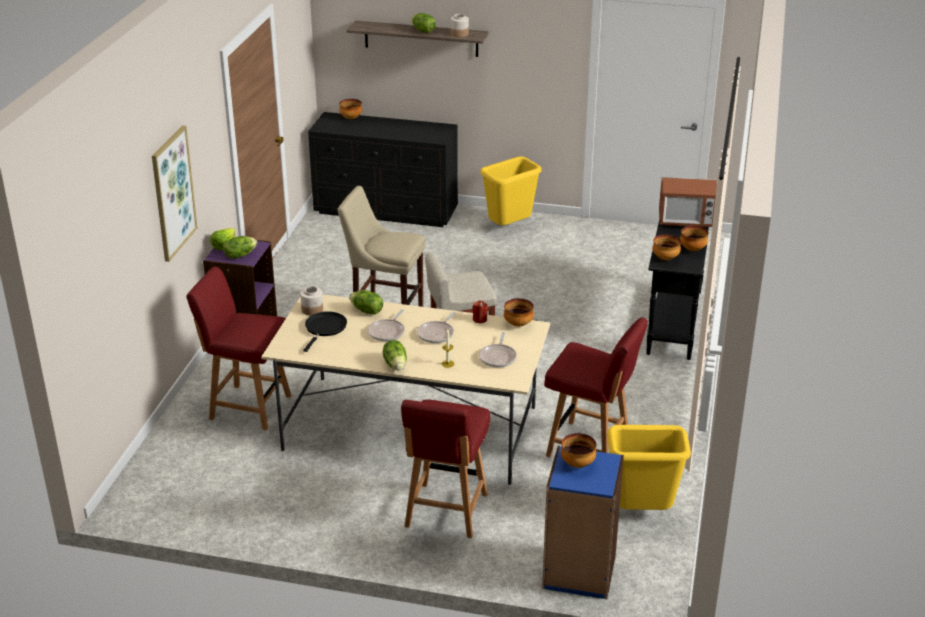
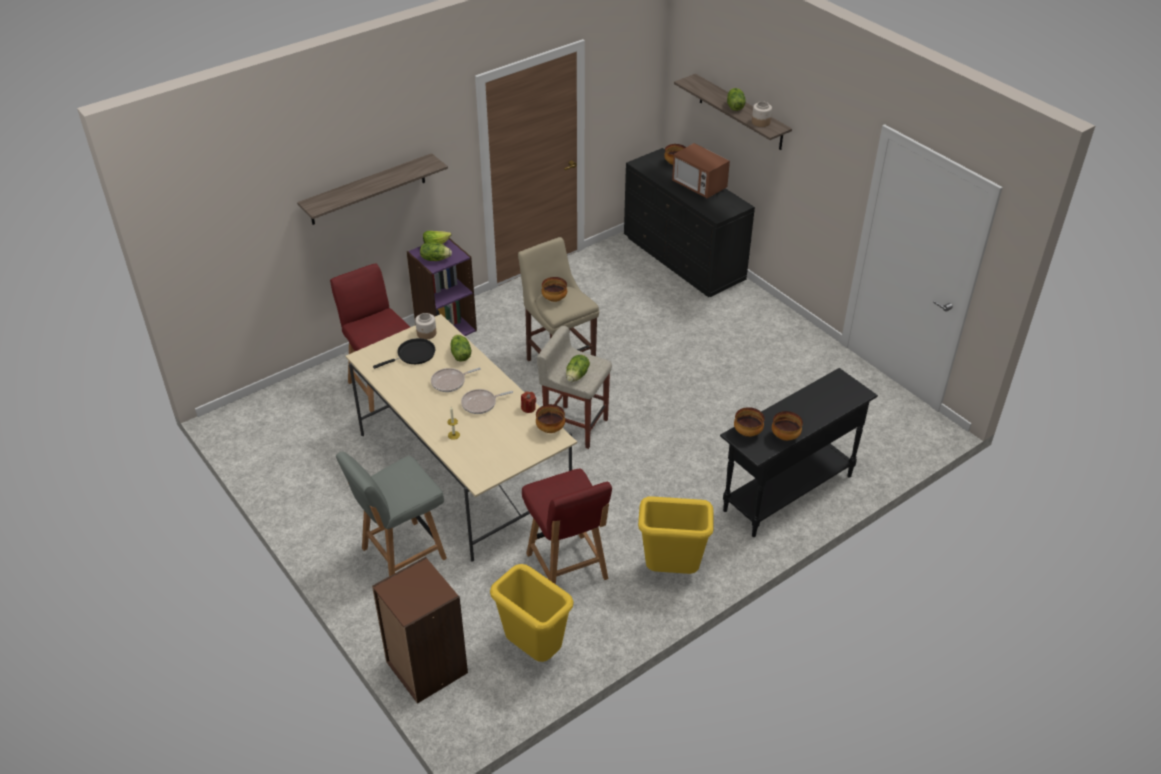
camera: 40 degrees right, 10 degrees up
picture [152,125,198,262] -> shelf [297,153,448,225]
lettuce [383,340,407,371] -> lettuce moved to [566,355,590,382]
red chair [401,400,490,538] -> grey chair [336,452,447,576]
frying pan [479,332,517,367] -> none
yellow trash can [480,156,541,225] -> yellow trash can moved to [638,496,714,574]
blue bookcase [542,446,624,599] -> brown bookcase [372,557,468,704]
bowl [561,433,597,468] -> bowl moved to [542,277,567,302]
microwave [659,177,717,227] -> microwave moved to [672,143,730,198]

